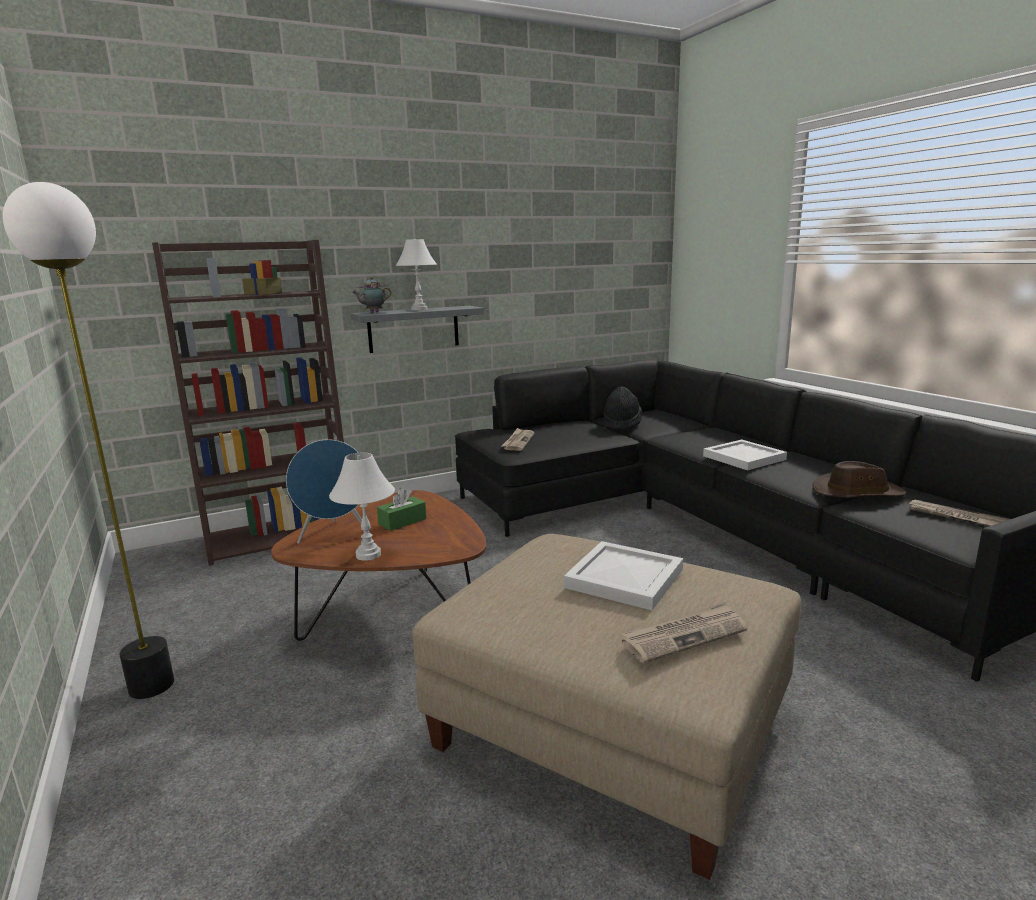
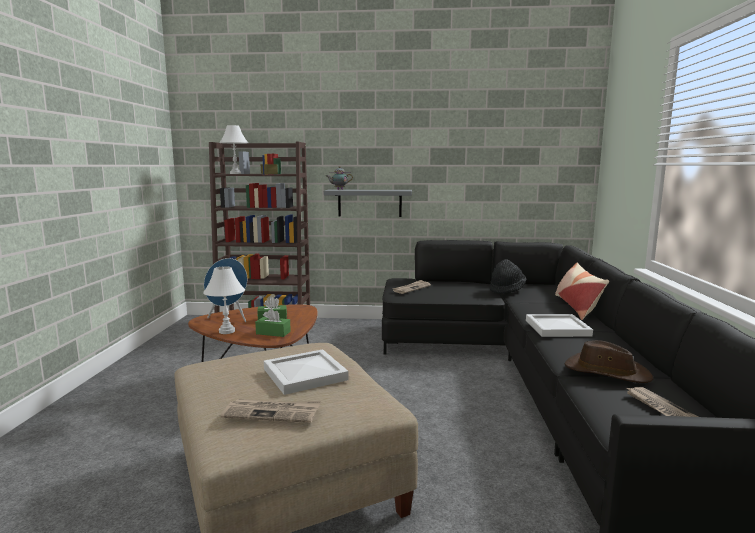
camera: 30 degrees right, 5 degrees down
floor lamp [3,182,174,699] -> none
white table lamp [396,239,437,311] -> white table lamp moved to [219,125,248,174]
none -> green tissue box [255,308,291,337]
none -> pillow [555,263,609,320]

